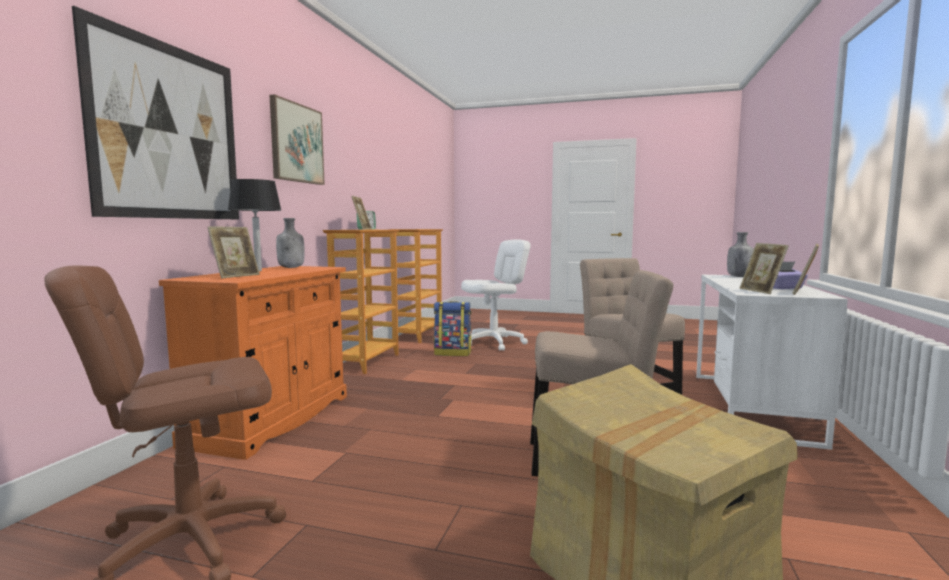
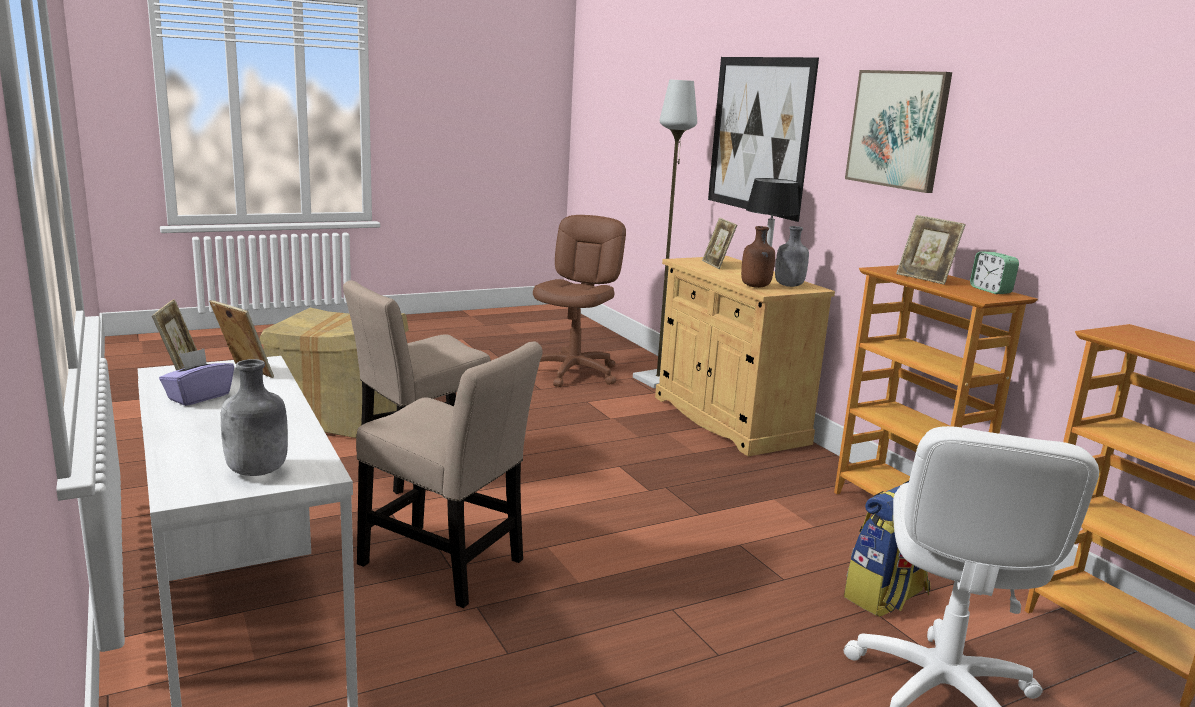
camera: 135 degrees right, 10 degrees up
orange cabinet [159,266,347,460] -> beige cabinet [655,256,835,456]
none -> grey floor lamp [633,79,697,388]
none -> brown bottle [741,226,775,288]

